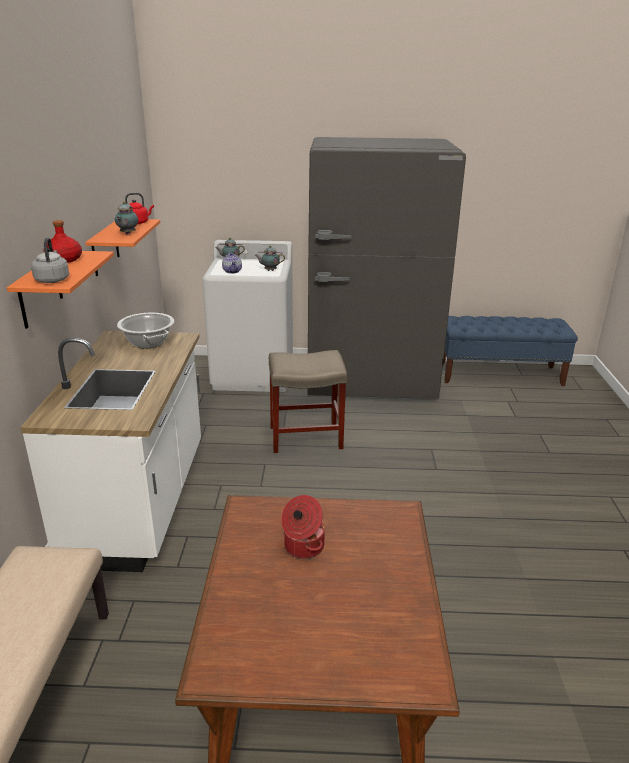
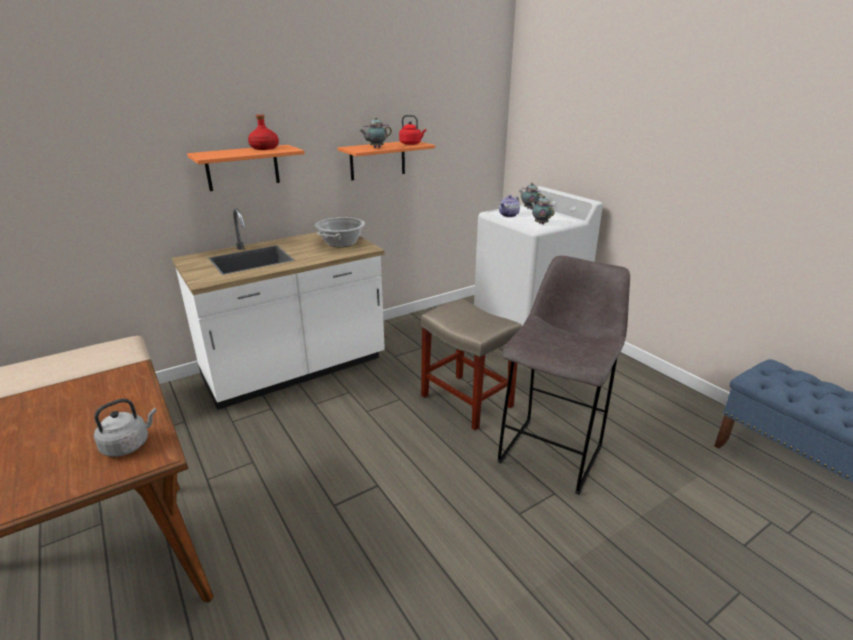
camera: 55 degrees right, 0 degrees up
grey kettle [31,237,69,283] -> grey kettle moved to [94,399,157,457]
cooking pot [281,495,325,559] -> none
grey fridge [307,137,466,399] -> none
none -> grey stool [498,256,630,495]

